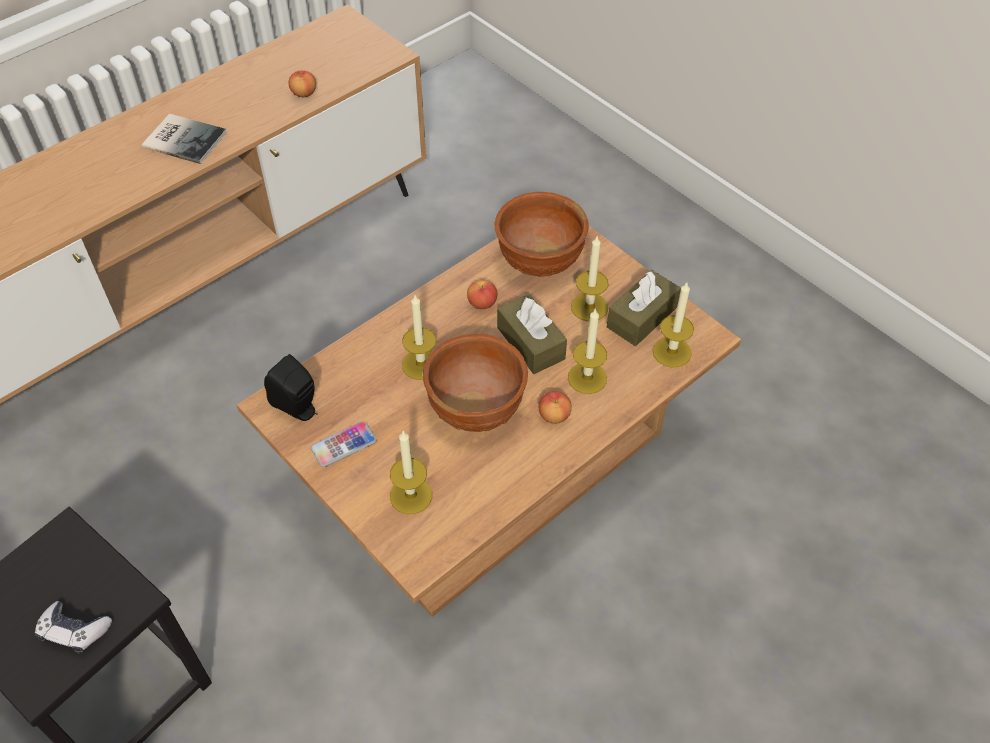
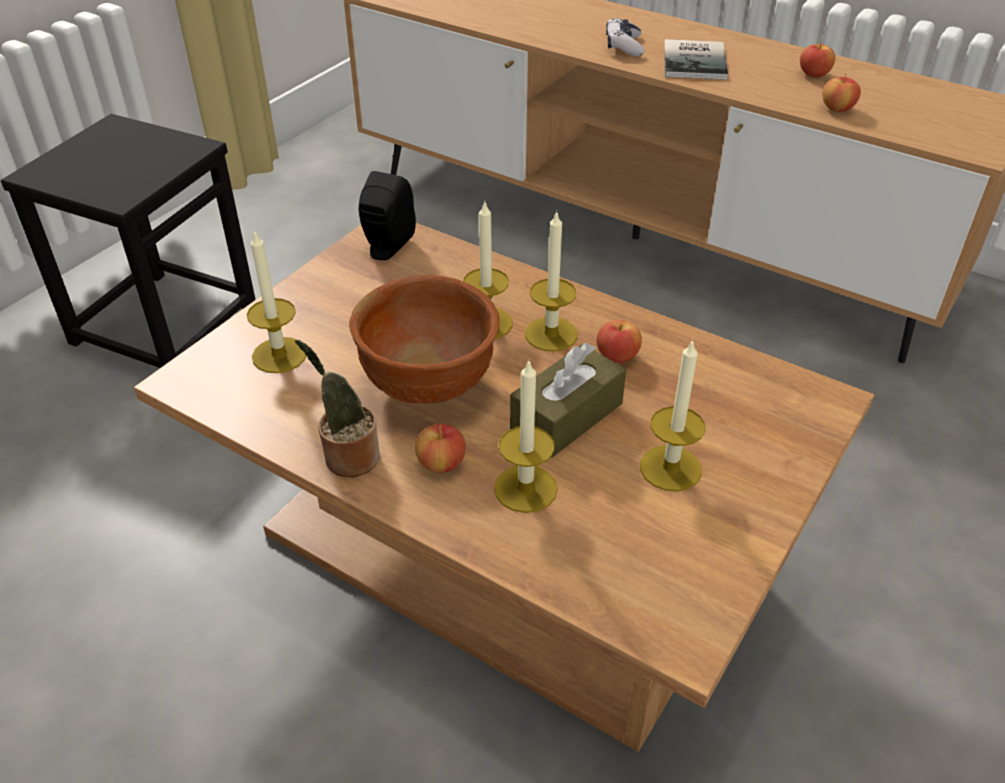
camera: 75 degrees right, 10 degrees down
game controller [35,601,112,654] -> game controller moved to [606,18,644,56]
phone [311,421,377,467] -> none
brown bowl [495,192,588,277] -> none
brown tissue box [607,270,681,346] -> none
candle [653,283,694,367] -> candle moved to [525,210,578,352]
none -> potted plant [295,340,380,477]
none -> apple [800,43,836,77]

